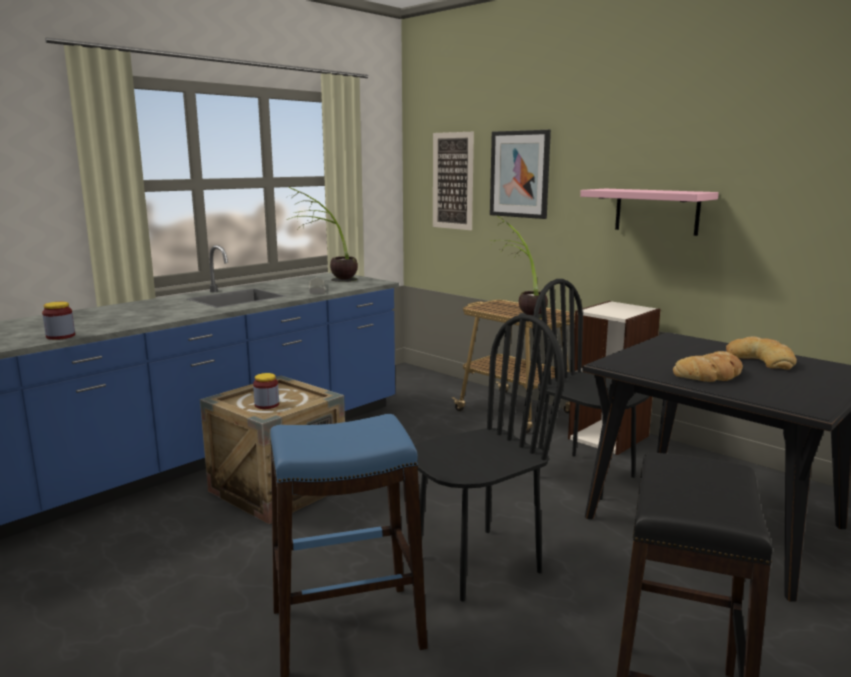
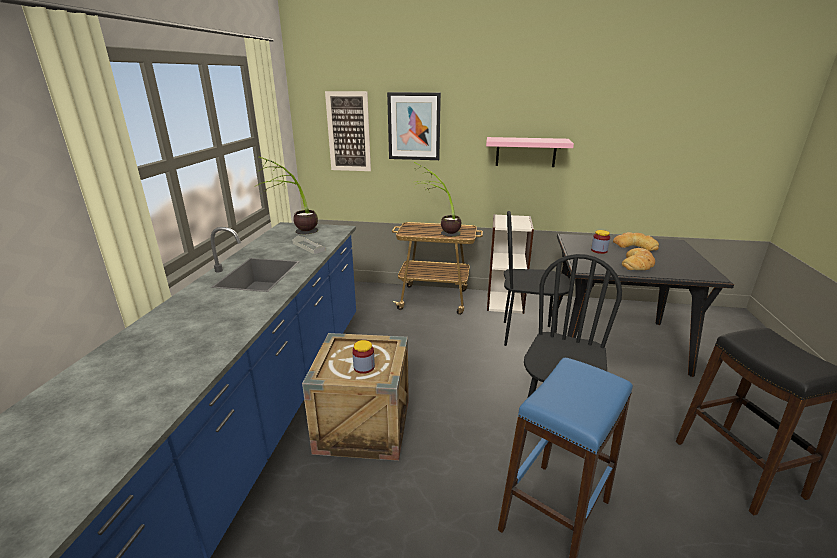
camera: 35 degrees left, 10 degrees up
jar [42,302,75,340] -> jar moved to [591,230,610,254]

